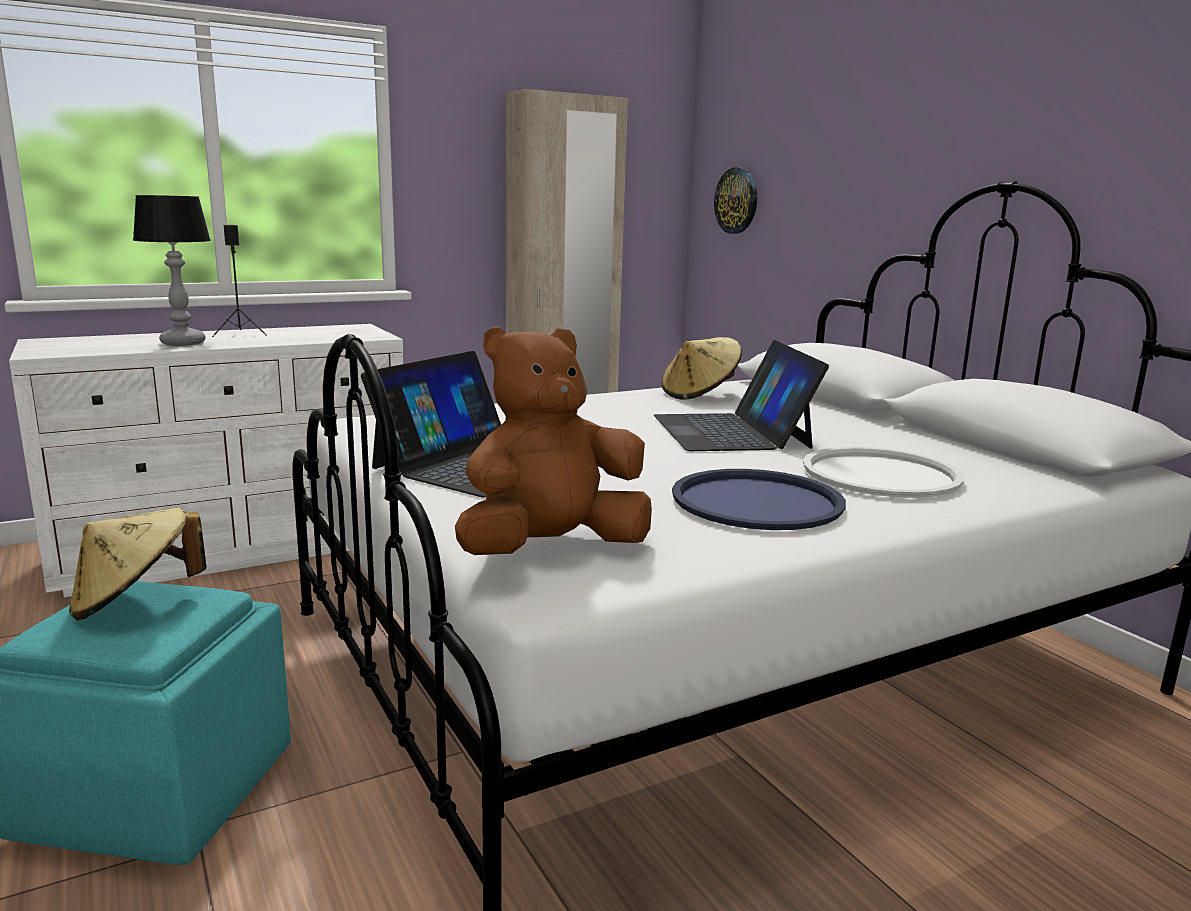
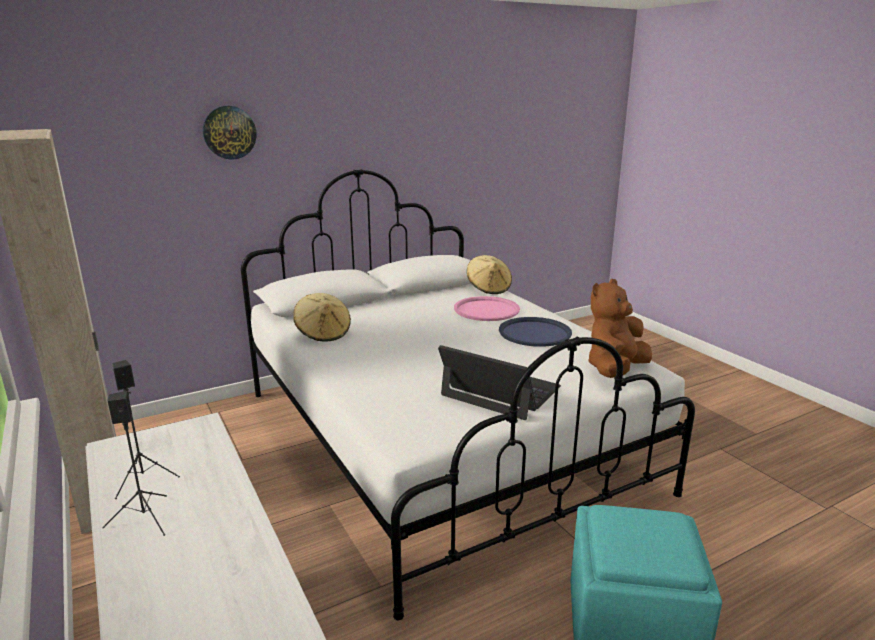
camera: 90 degrees left, 5 degrees up
beige hat [69,508,207,620] -> beige hat moved to [467,255,512,294]
table lamp [133,195,211,346] -> none
brown plush toy [455,326,652,555] -> brown plush toy turned 75 degrees clockwise [588,279,652,378]
laptop [654,340,829,451] -> none
wall clock [714,167,757,234] -> wall clock moved to [203,106,256,160]
white tray [803,447,964,498] -> pink tray [454,296,520,321]
none -> black speaker [112,360,180,499]

